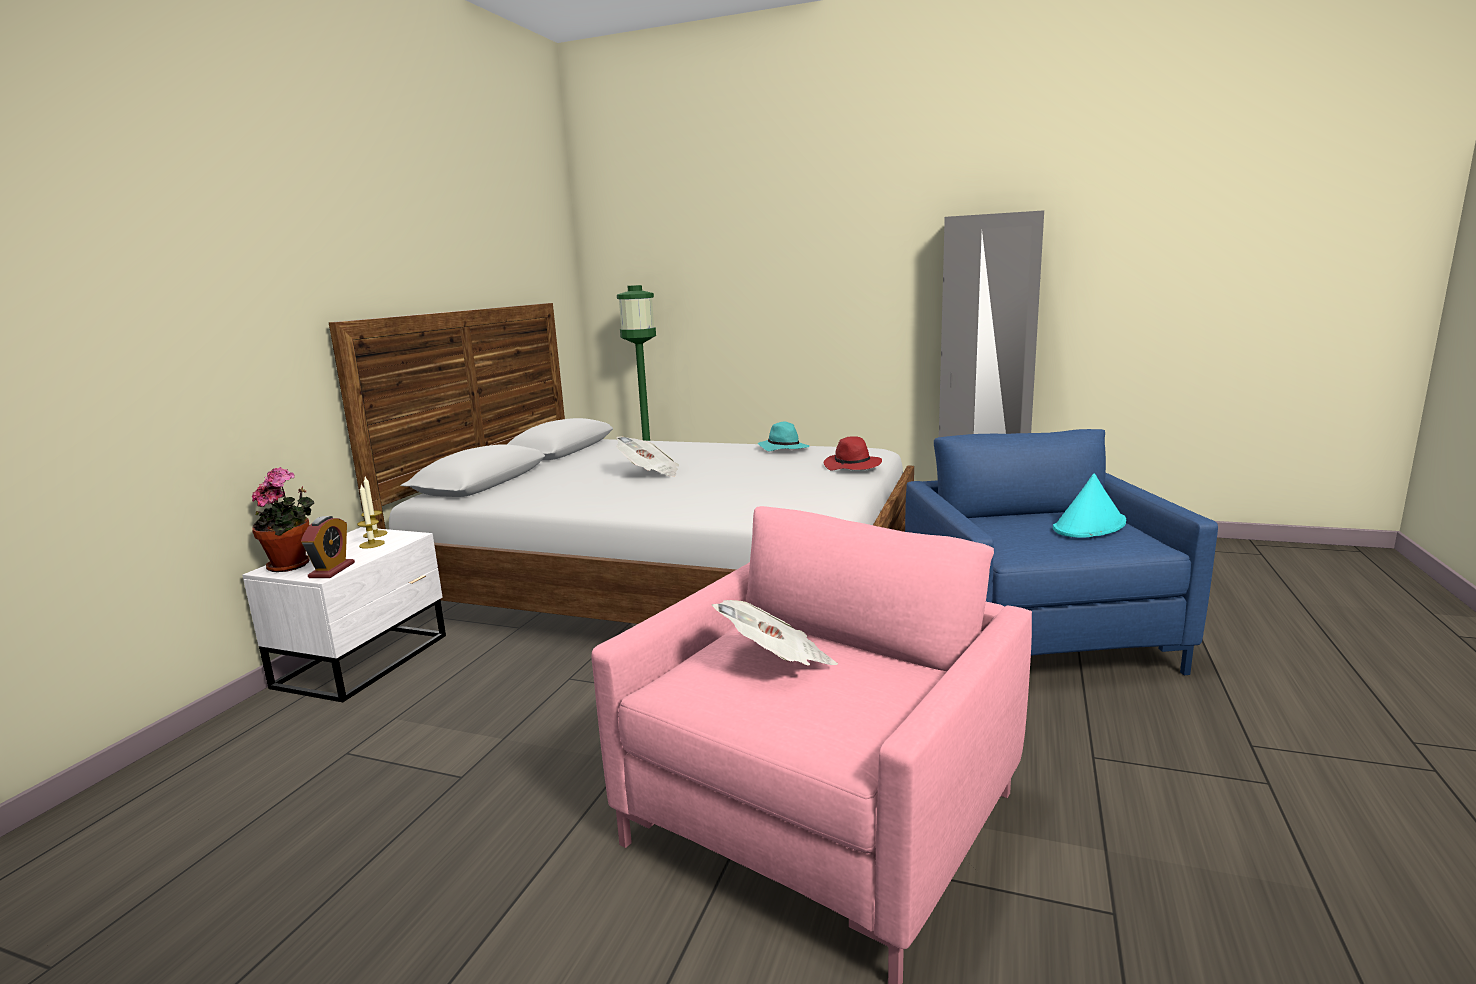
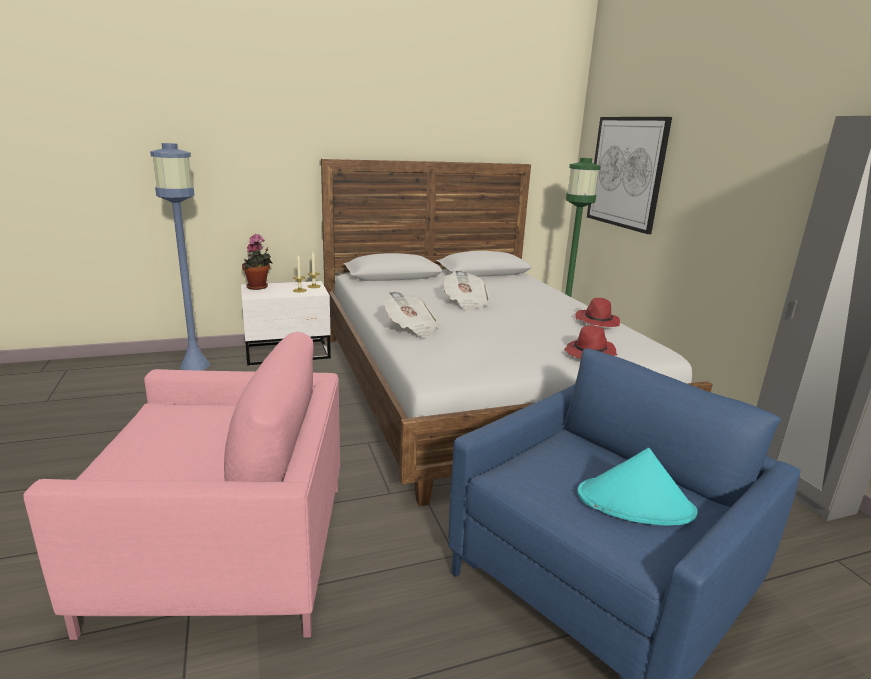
camera: 50 degrees right, 5 degrees up
alarm clock [301,516,355,578] -> none
newspaper [712,600,838,666] -> newspaper moved to [383,291,440,338]
turquoise hat [758,422,809,452] -> red hat [575,298,620,327]
none -> blue floor lamp [150,143,210,371]
none -> picture [587,117,672,234]

